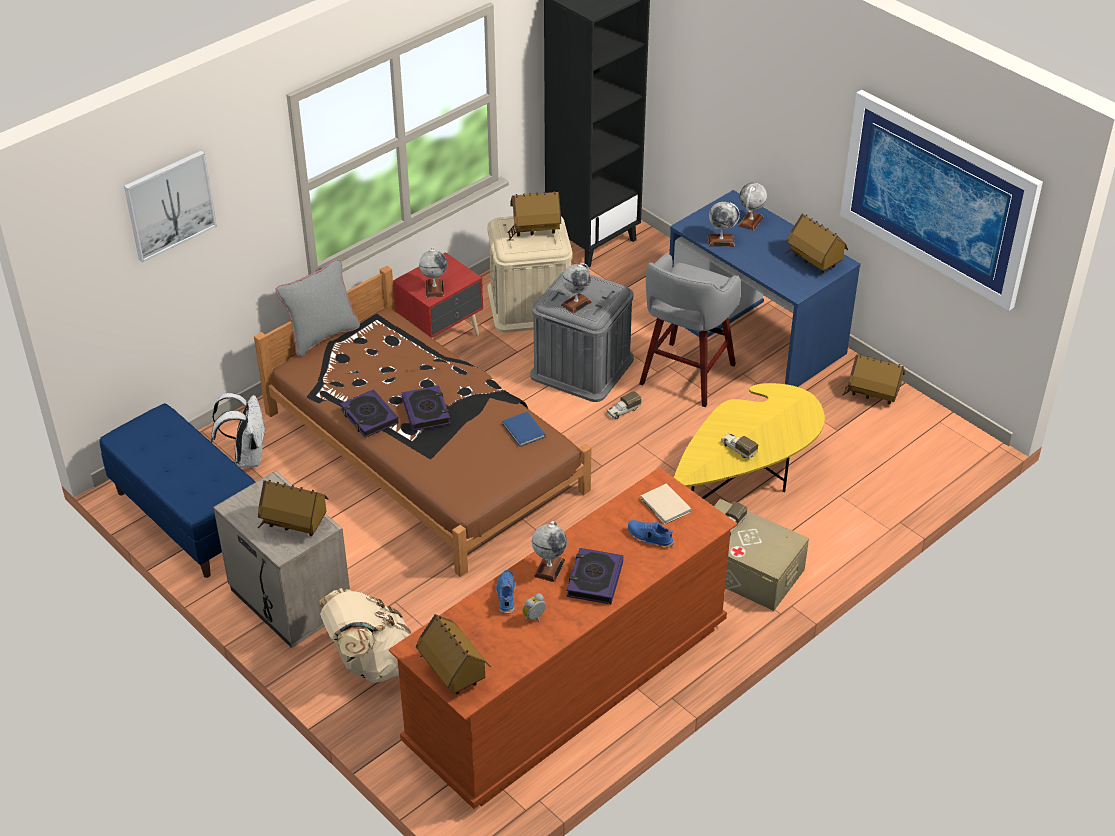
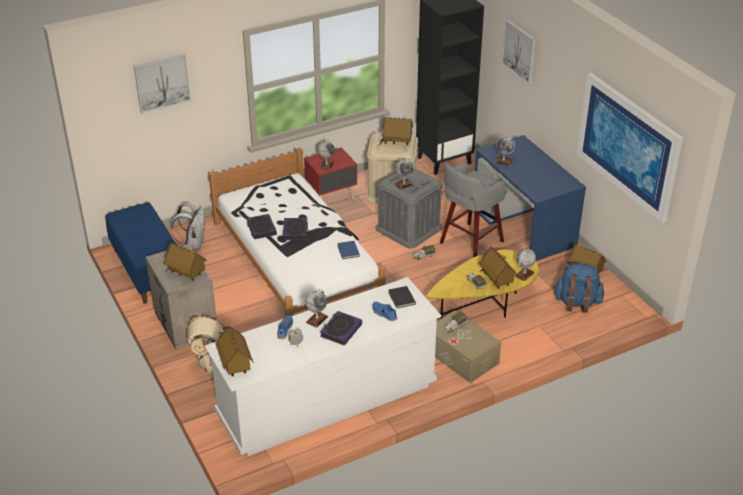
camera: 15 degrees right, 5 degrees down
brown bed [254,266,591,577] -> white bed [209,147,386,317]
grey pillow [275,259,360,357] -> none
brown dresser [389,467,738,809] -> white dresser [205,277,442,456]
beige book [641,483,691,524] -> black book [388,286,416,308]
globe [738,183,767,231] -> globe moved to [515,248,536,281]
toy house [785,214,848,274] -> toy house moved to [479,247,517,289]
none -> picture [501,19,536,85]
none -> blue backpack [553,264,604,313]

